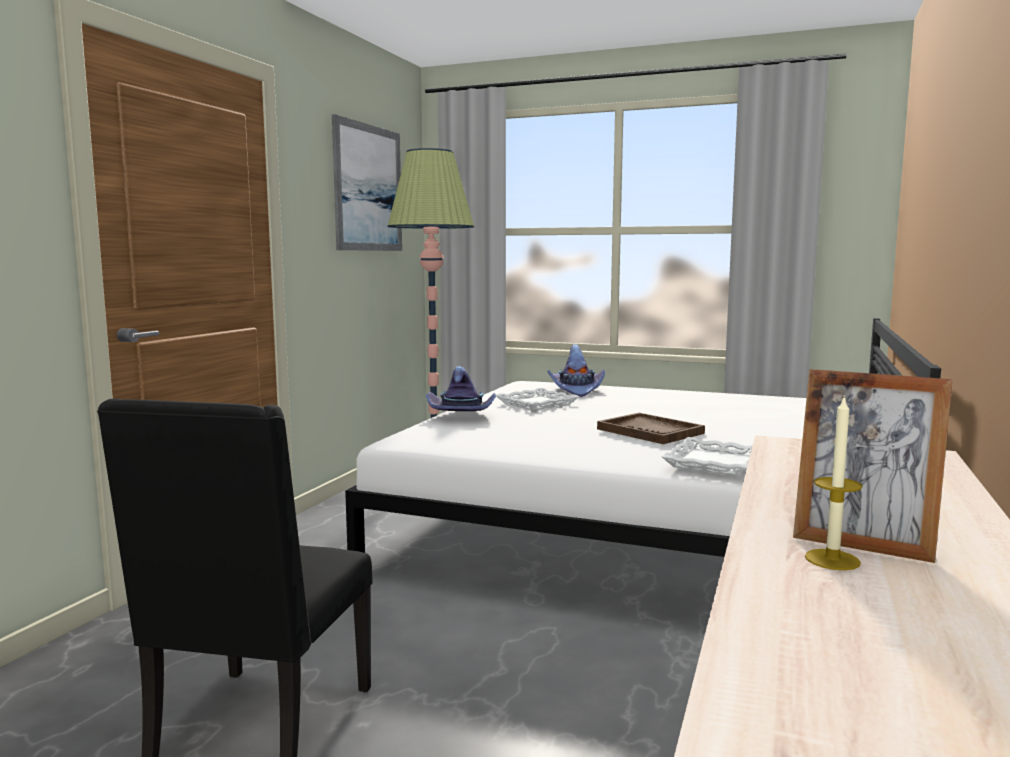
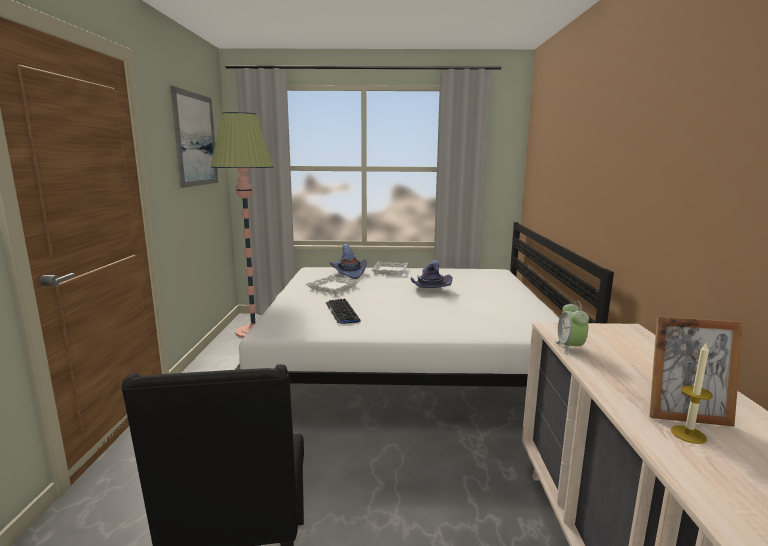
camera: 20 degrees left, 5 degrees up
purple hat [426,366,496,411] -> purple hat moved to [410,261,453,288]
brown tray [597,413,705,444] -> none
white tray [661,437,753,476] -> white tray moved to [372,262,408,275]
none -> keyboard [326,298,361,324]
none -> alarm clock [555,301,589,355]

